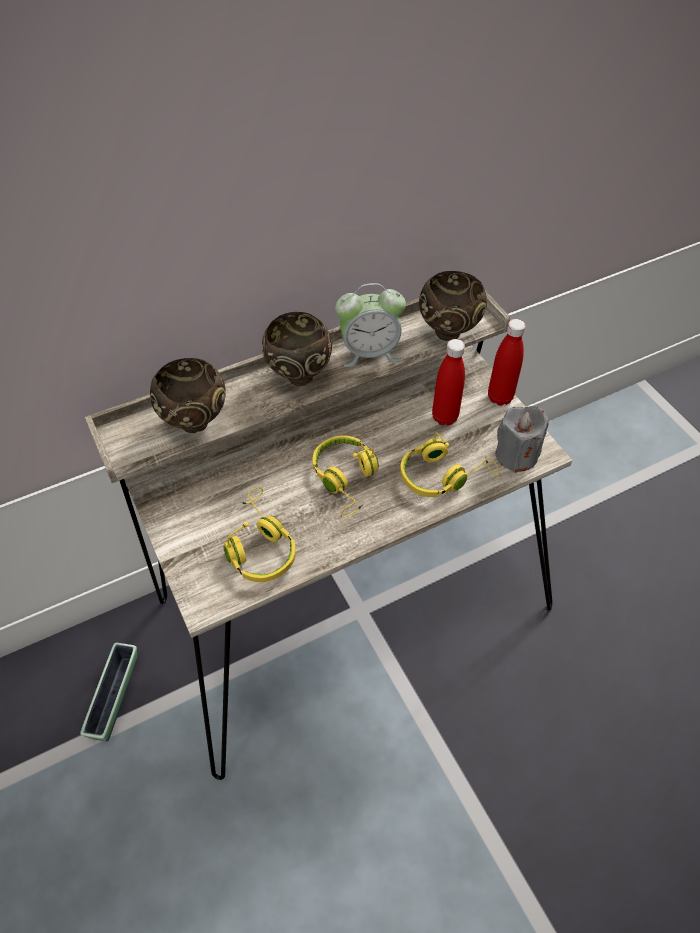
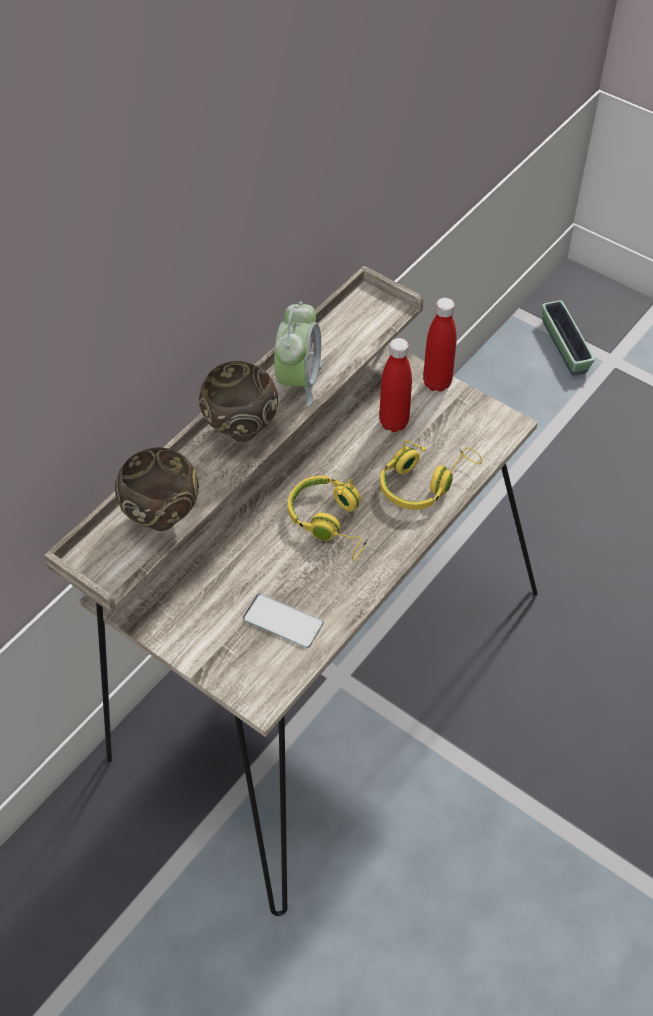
camera: 25 degrees left, 0 degrees up
planter [80,643,137,741] -> planter moved to [542,300,595,376]
yellow headphones [223,487,296,582] -> phone [243,594,324,648]
alarm clock [335,283,406,367] -> alarm clock turned 45 degrees counterclockwise [274,302,323,407]
brown bowl [419,271,487,341] -> none
grey candle [495,406,549,473] -> none

